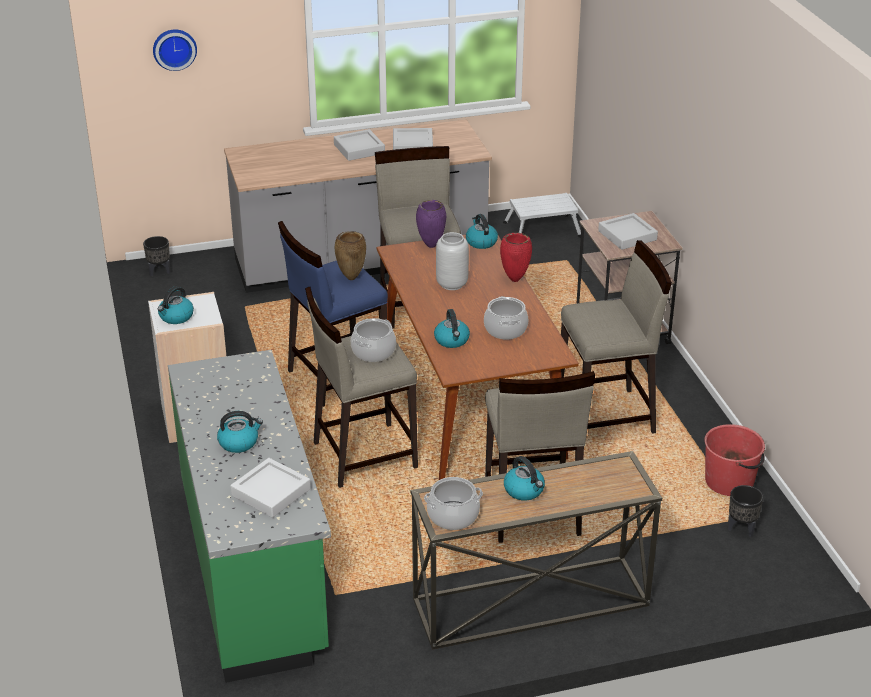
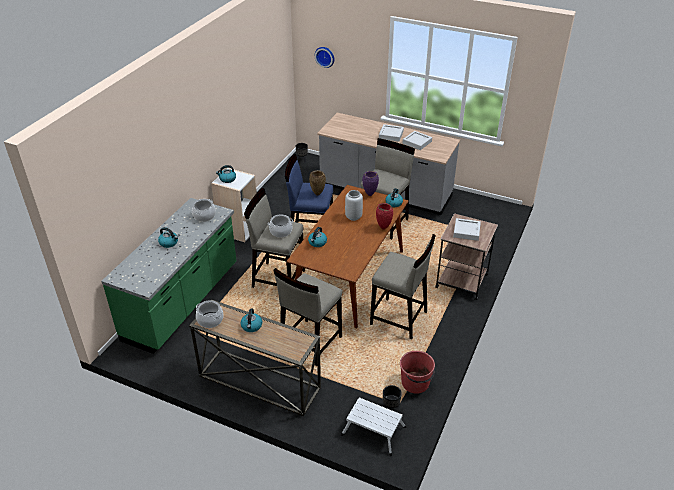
camera: 40 degrees right, 5 degrees up
grey tray [230,458,311,518] -> none
cooking pot [484,296,528,340] -> cooking pot moved to [192,199,216,222]
white step ladder [503,193,581,238] -> white step ladder moved to [341,397,406,457]

